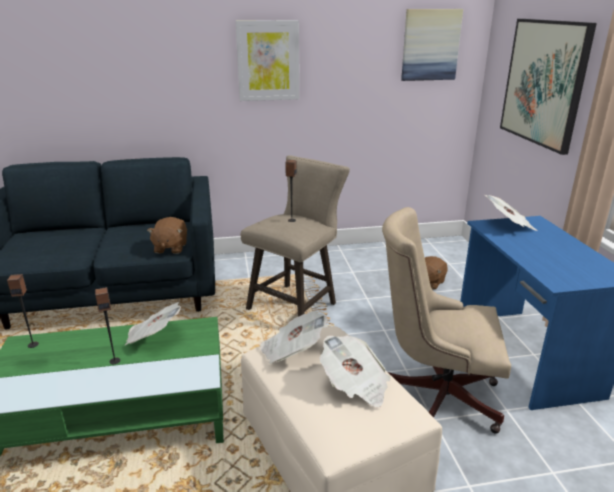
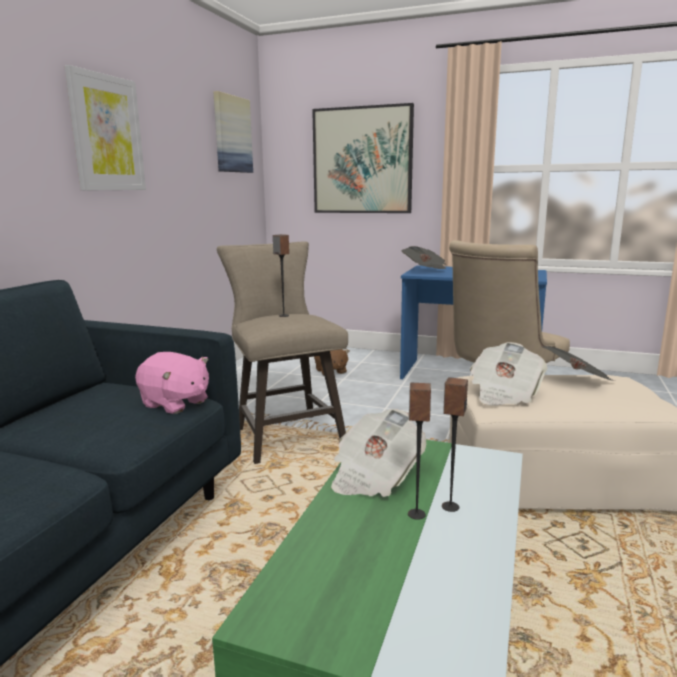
camera: 60 degrees left, 10 degrees down
speaker [7,274,39,348] -> speaker moved to [442,377,468,512]
brown plush toy [147,217,187,254] -> pink plush toy [135,352,209,414]

